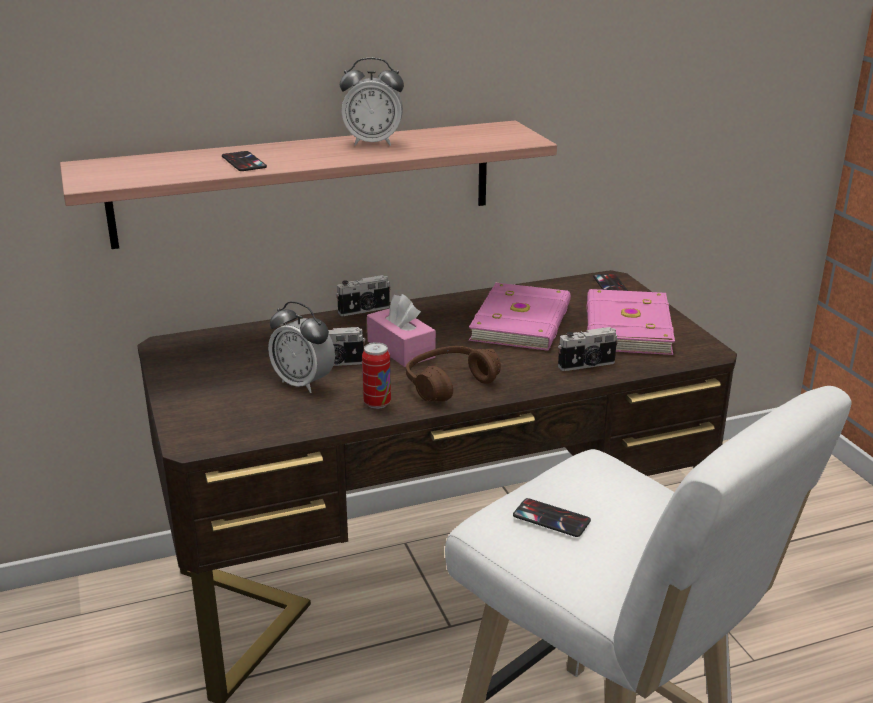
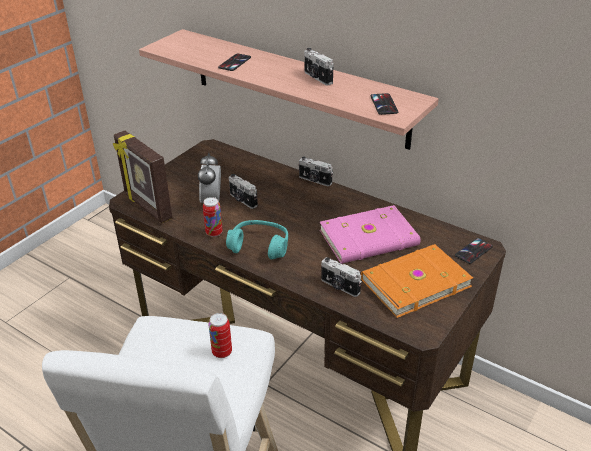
camera: 55 degrees right, 10 degrees up
alarm clock [340,57,404,146] -> camera [304,48,333,85]
pink tissue box [367,294,436,367] -> none
brown headphones [406,346,501,401] -> turquoise headphones [226,220,288,259]
phone [513,498,591,537] -> phone moved to [371,93,398,115]
pink book [587,289,675,355] -> orange book [361,244,473,318]
none -> picture frame [113,131,172,223]
none -> can [209,313,232,358]

